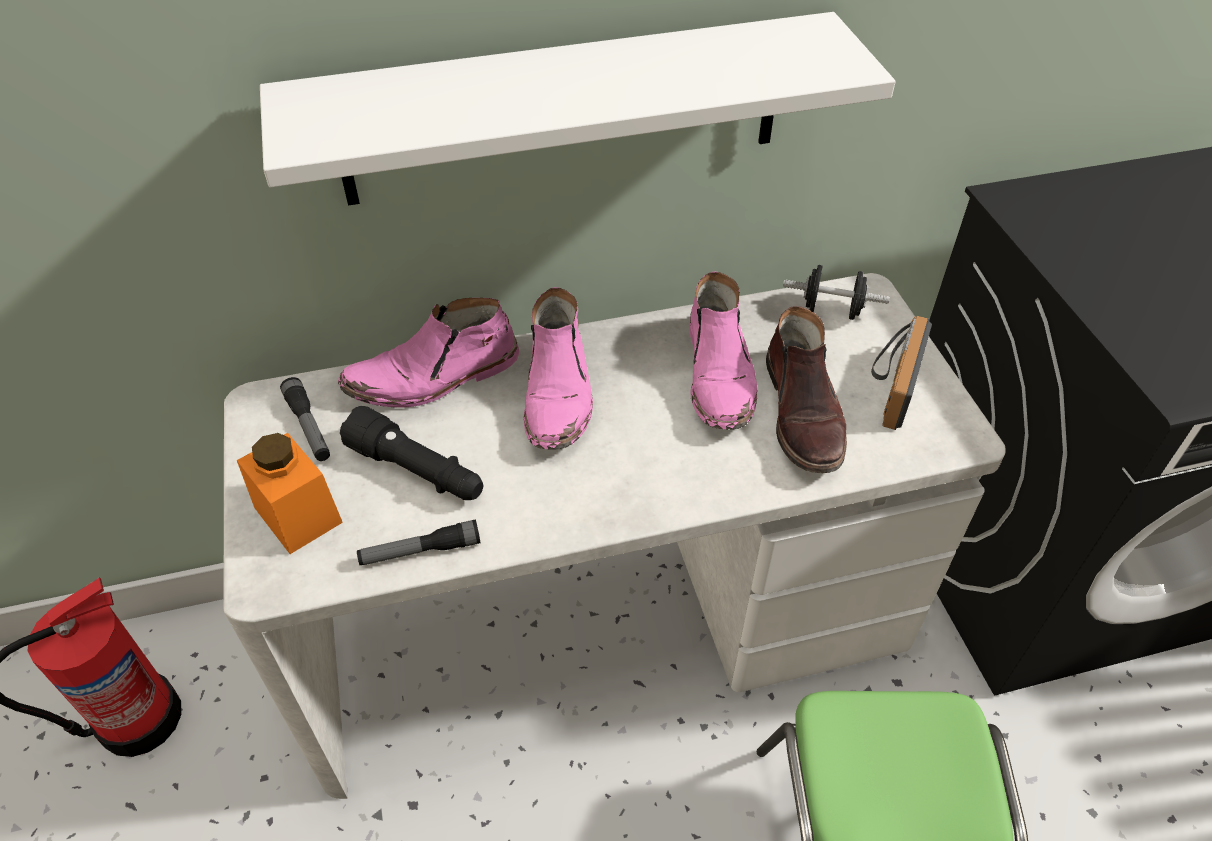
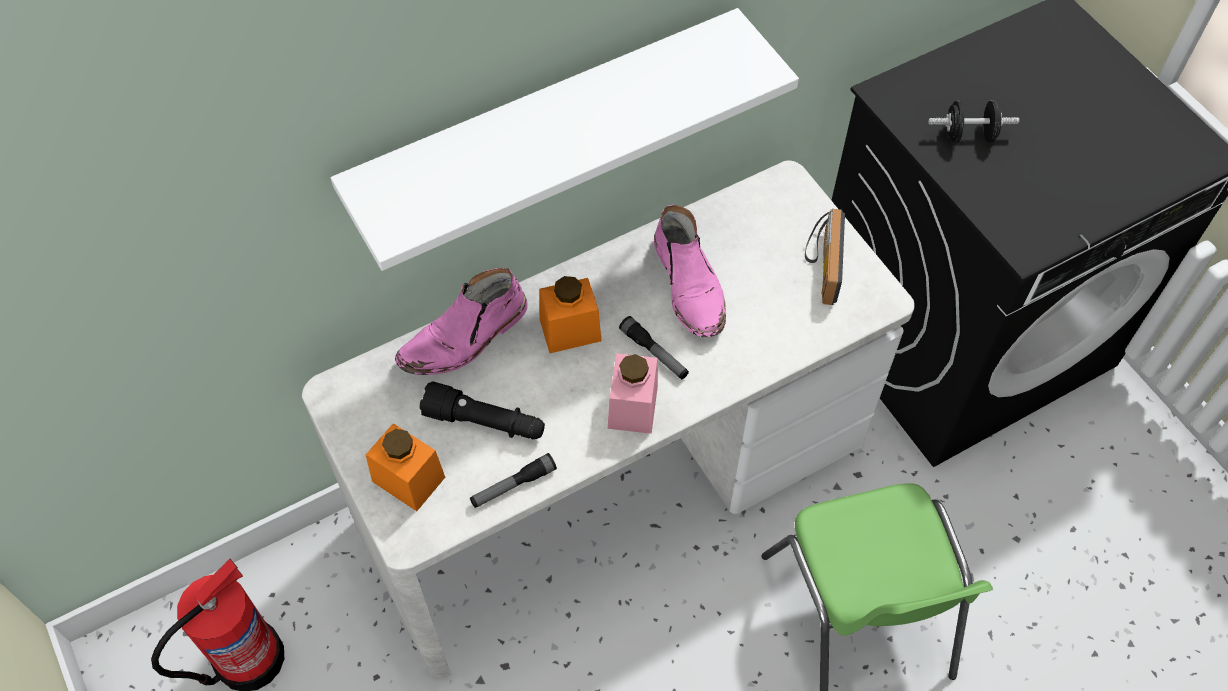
camera: 15 degrees left, 10 degrees up
flashlight [280,377,330,461] -> flashlight moved to [619,316,689,379]
pink boot [524,287,593,450] -> orange jar [539,276,602,353]
brown boot [766,306,847,473] -> none
black dumbbell [783,265,890,320] -> black dumbbell moved to [928,100,1020,143]
none -> pink jar [608,353,658,434]

